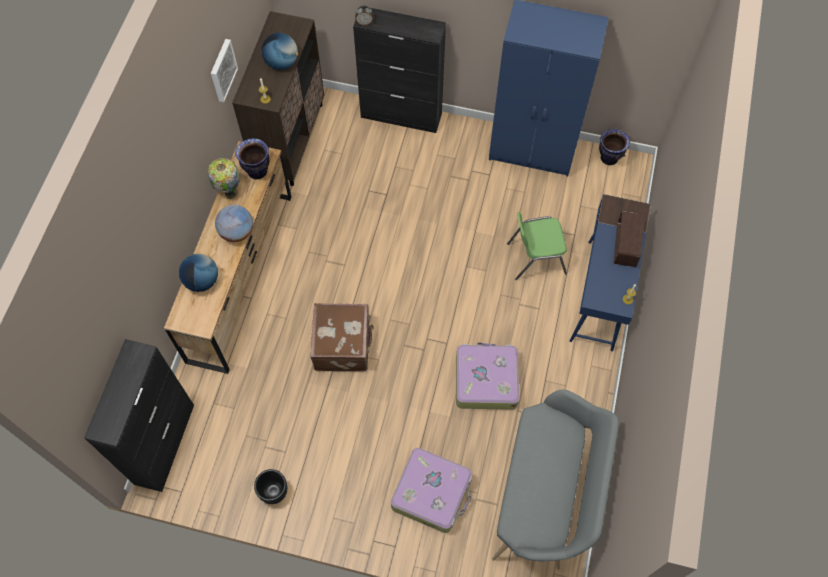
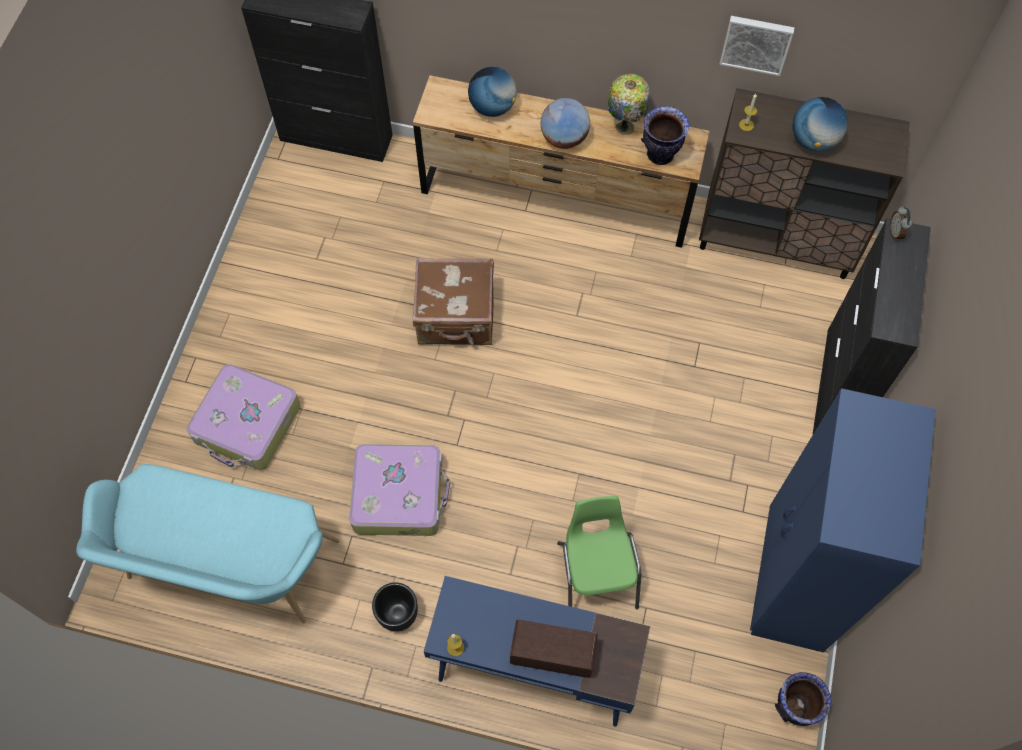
camera: 90 degrees right, 0 degrees up
black planter [254,469,287,504] -> black planter moved to [372,583,418,632]
grey bench [492,389,619,570] -> turquoise bench [76,464,340,623]

